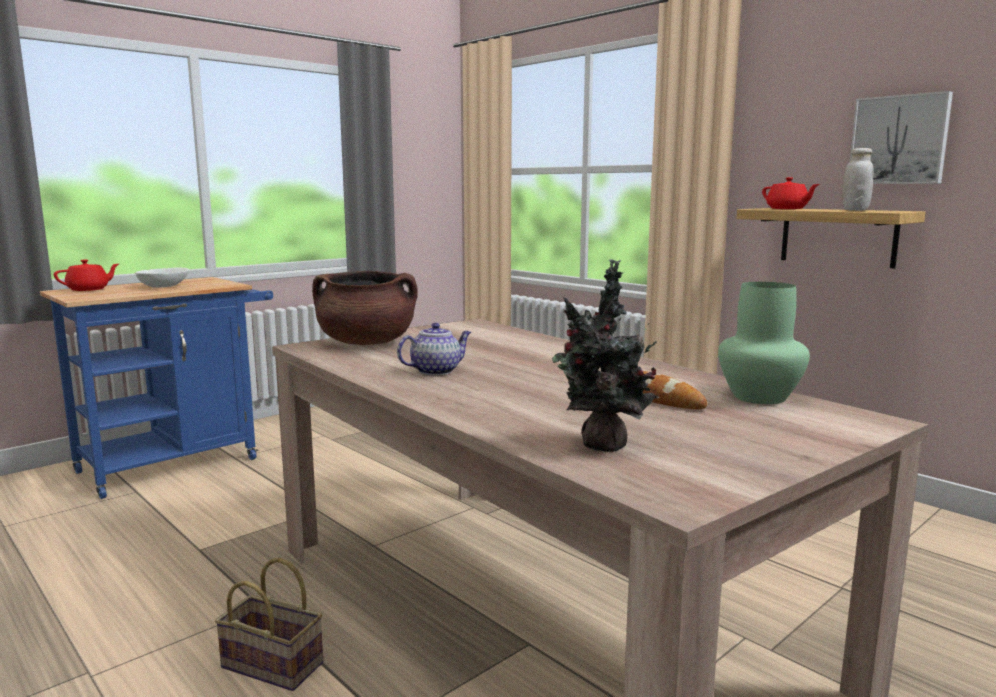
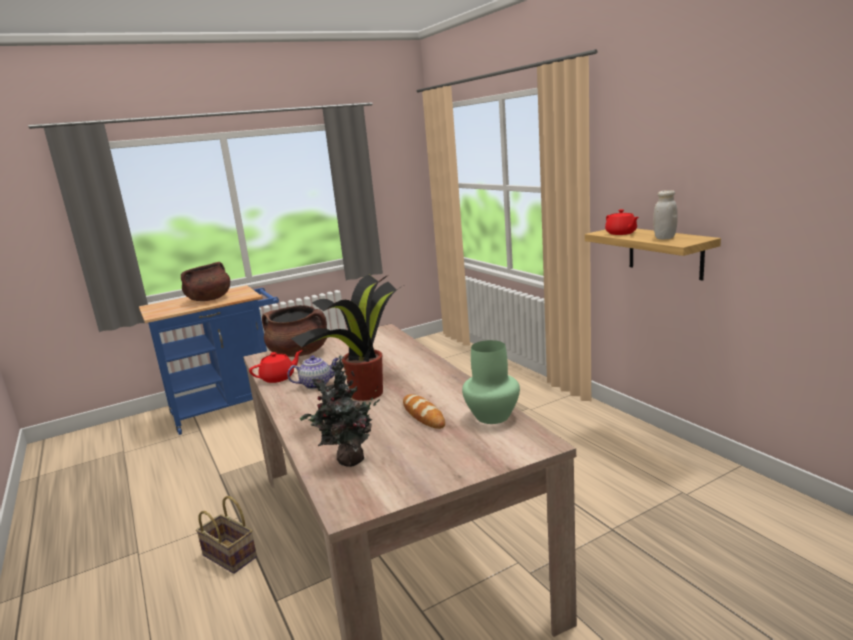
camera: 15 degrees right, 5 degrees up
red teapot [54,260,119,291] -> red teapot moved to [249,350,302,383]
white bowl [135,268,189,288] -> brown cooking pot [181,262,230,301]
picture [850,91,953,184] -> none
none -> potted plant [291,275,401,401]

